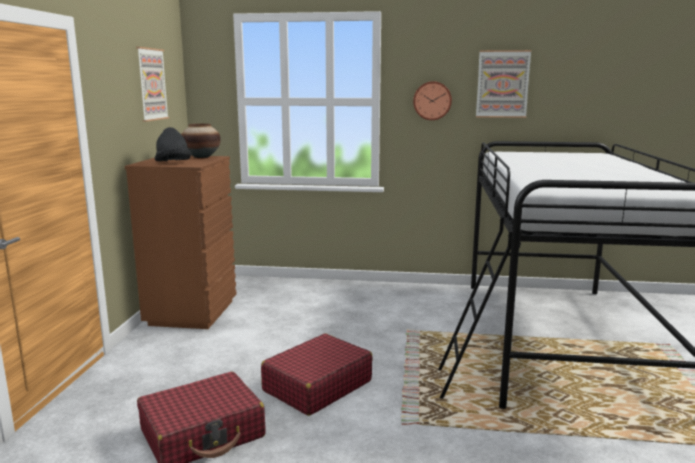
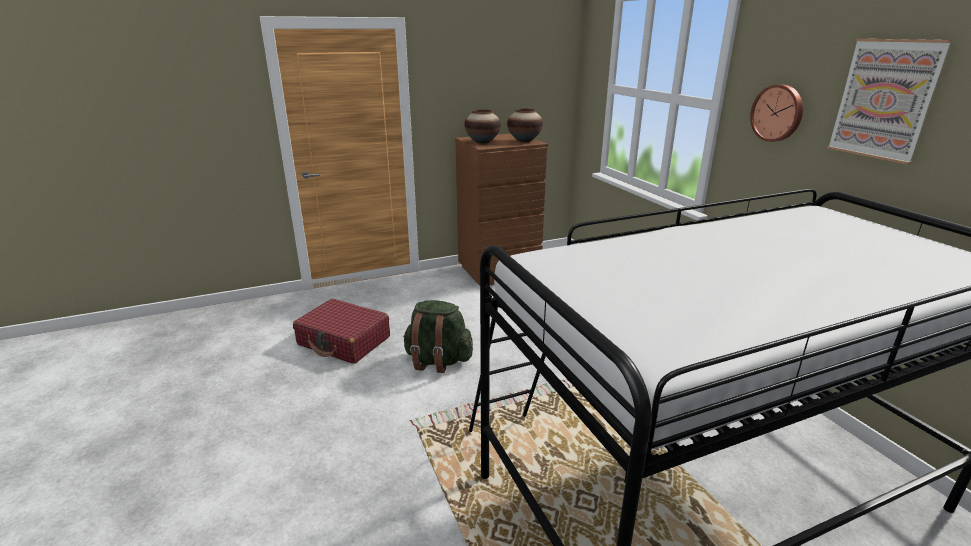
camera: 60 degrees right, 10 degrees up
picture [136,47,169,122] -> none
black hat [155,127,191,161] -> vase [464,110,501,144]
red suitcase [261,333,373,416] -> green backpack [403,300,473,373]

